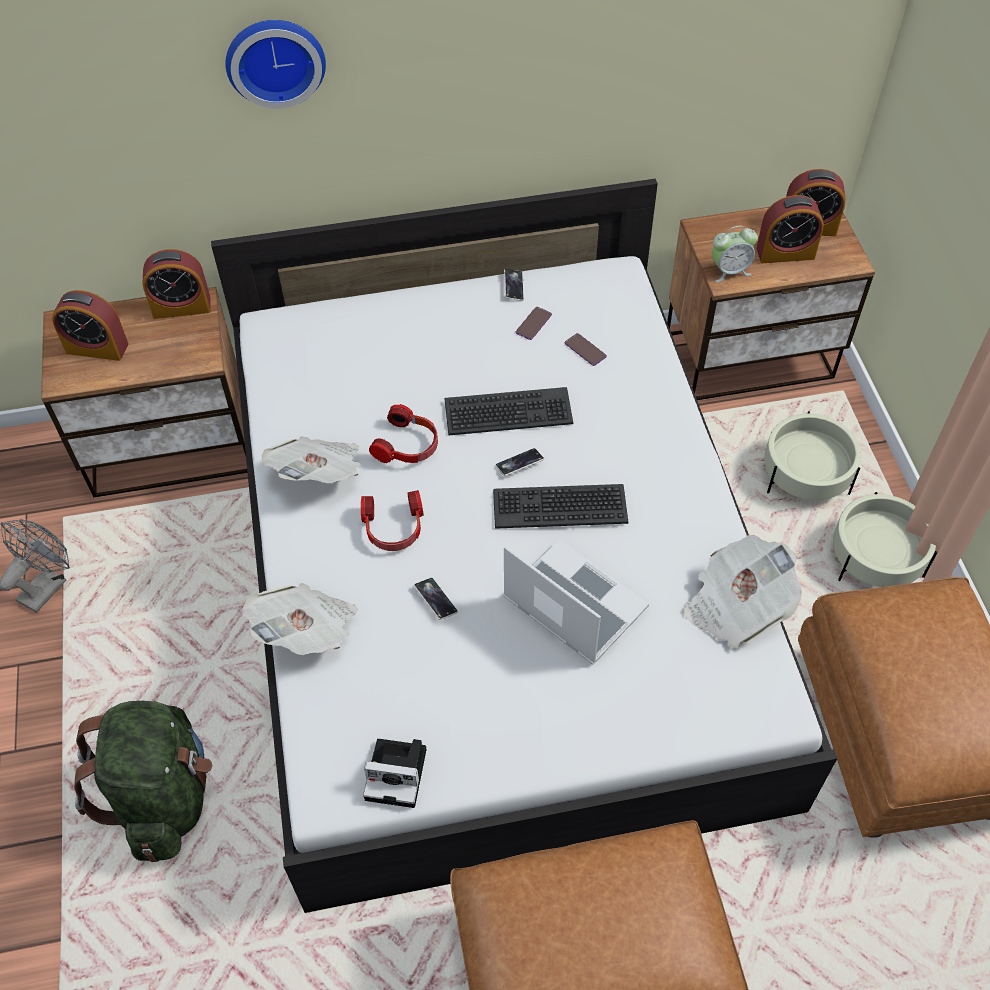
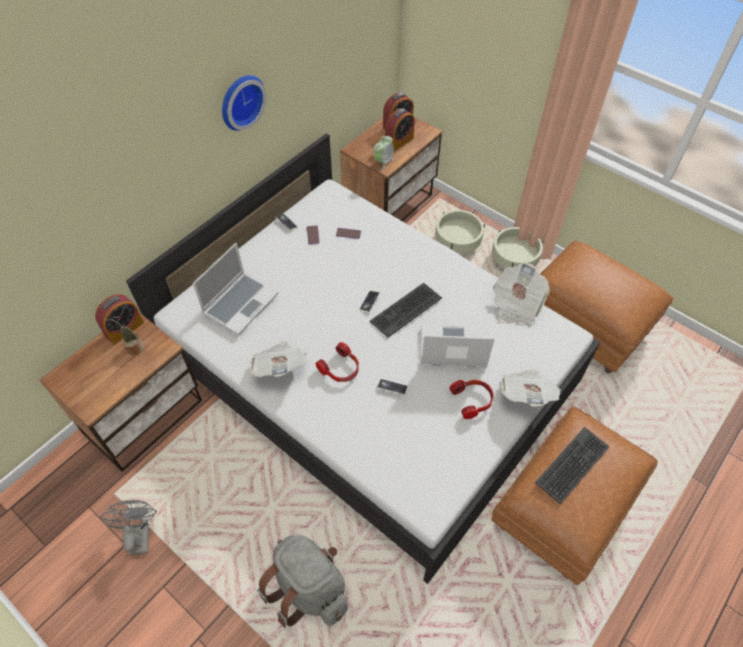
camera: 40 degrees left, 0 degrees up
alarm clock [52,290,129,361] -> none
green backpack [74,701,213,862] -> grey backpack [257,534,348,628]
wall clock [225,20,326,109] -> wall clock moved to [222,75,267,131]
newspaper [242,583,358,655] -> newspaper moved to [501,369,561,407]
camera [363,739,426,808] -> none
headphones [369,404,438,463] -> headphones moved to [449,380,494,419]
keyboard [444,387,574,435] -> keyboard moved to [535,427,610,504]
none -> potted plant [110,319,144,355]
none -> laptop [193,243,278,335]

